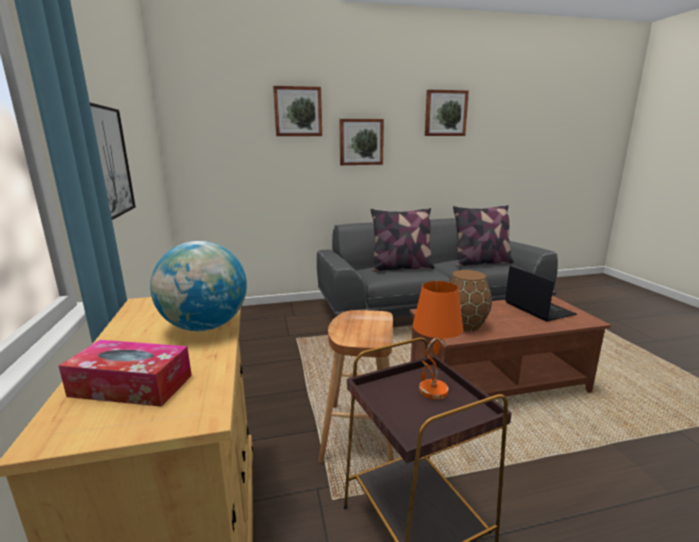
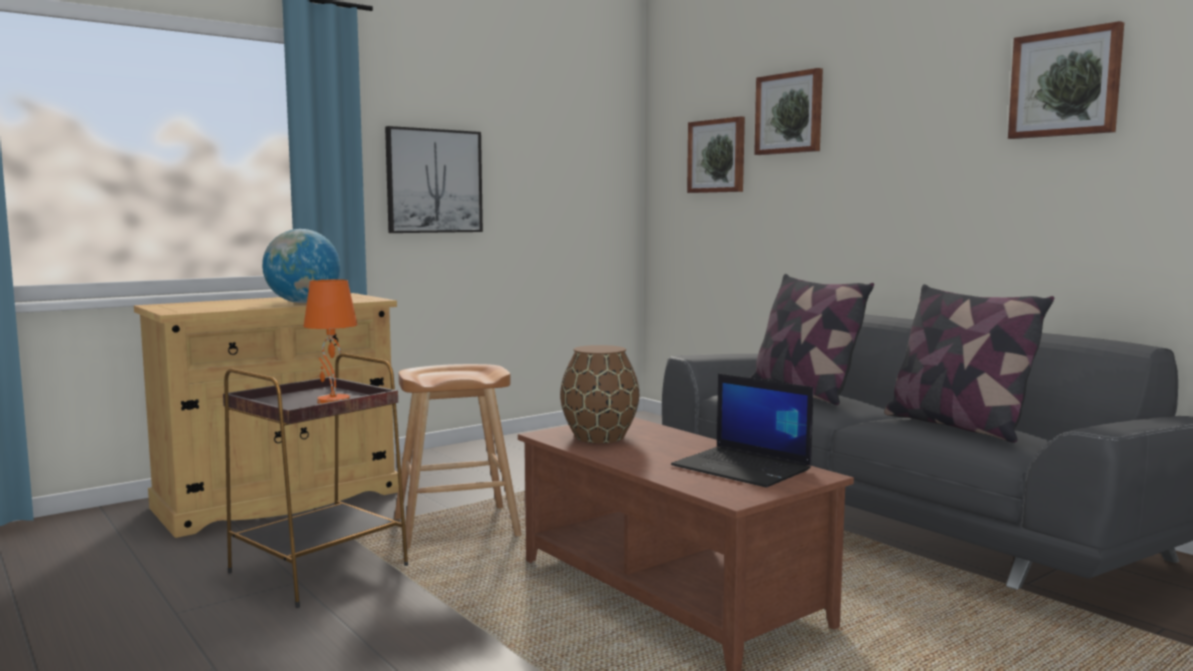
camera: 65 degrees right, 10 degrees down
tissue box [59,340,192,407] -> none
picture [339,119,384,165] -> picture moved to [687,116,745,193]
laptop [505,265,577,322] -> laptop turned 90 degrees clockwise [671,374,813,488]

